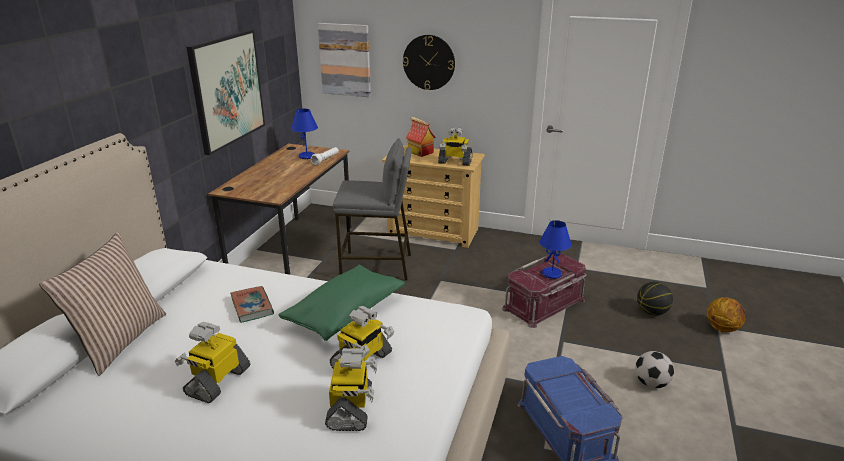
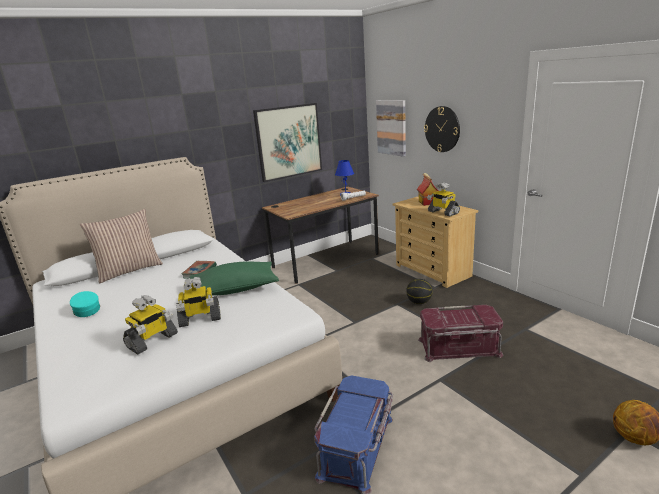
camera: 40 degrees right, 5 degrees down
toy robot [175,322,250,403] -> none
grey stool [333,138,412,281] -> none
blue table lamp [539,220,572,279] -> none
football [635,351,674,388] -> none
basketball [637,282,673,315] -> basketball moved to [406,279,432,304]
none -> turquoise cap [70,291,100,317]

